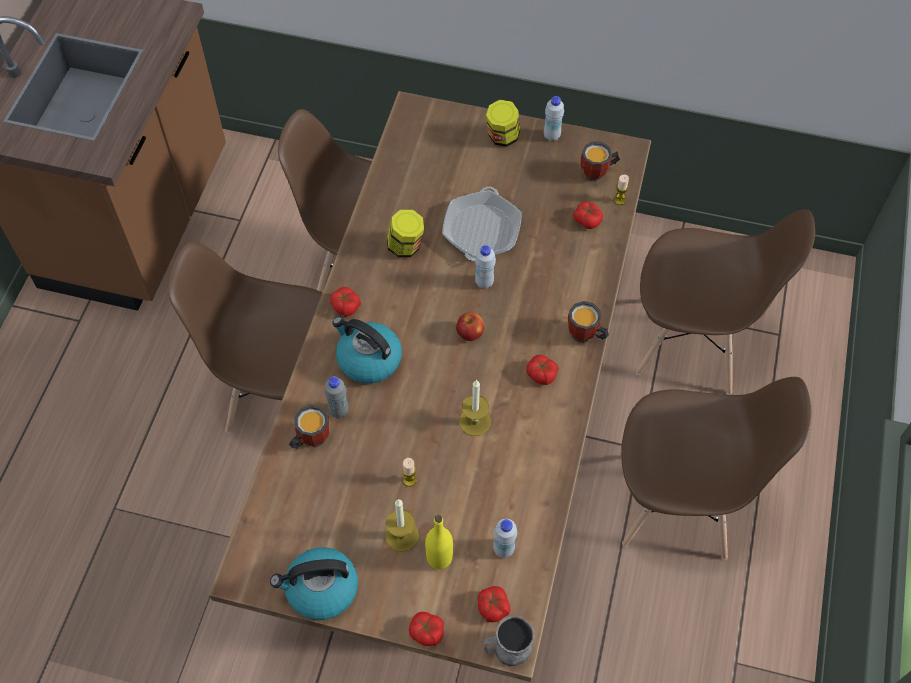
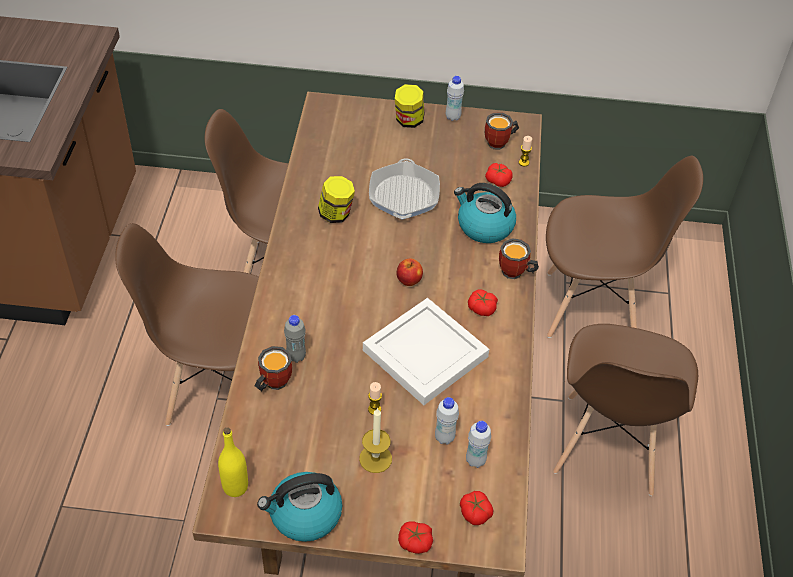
camera: 10 degrees left, 10 degrees down
tomato [330,287,361,316] -> none
kettle [332,317,402,384] -> kettle moved to [454,183,516,243]
yellow bottle [425,515,453,569] -> yellow bottle moved to [218,428,248,497]
candle [459,380,491,436] -> white tray [363,298,489,405]
white bottle [475,245,496,289] -> white bottle moved to [435,397,459,445]
grey mug [483,616,535,667] -> none
brown chair [621,377,811,560] -> brown chair turned 105 degrees clockwise [553,324,698,496]

